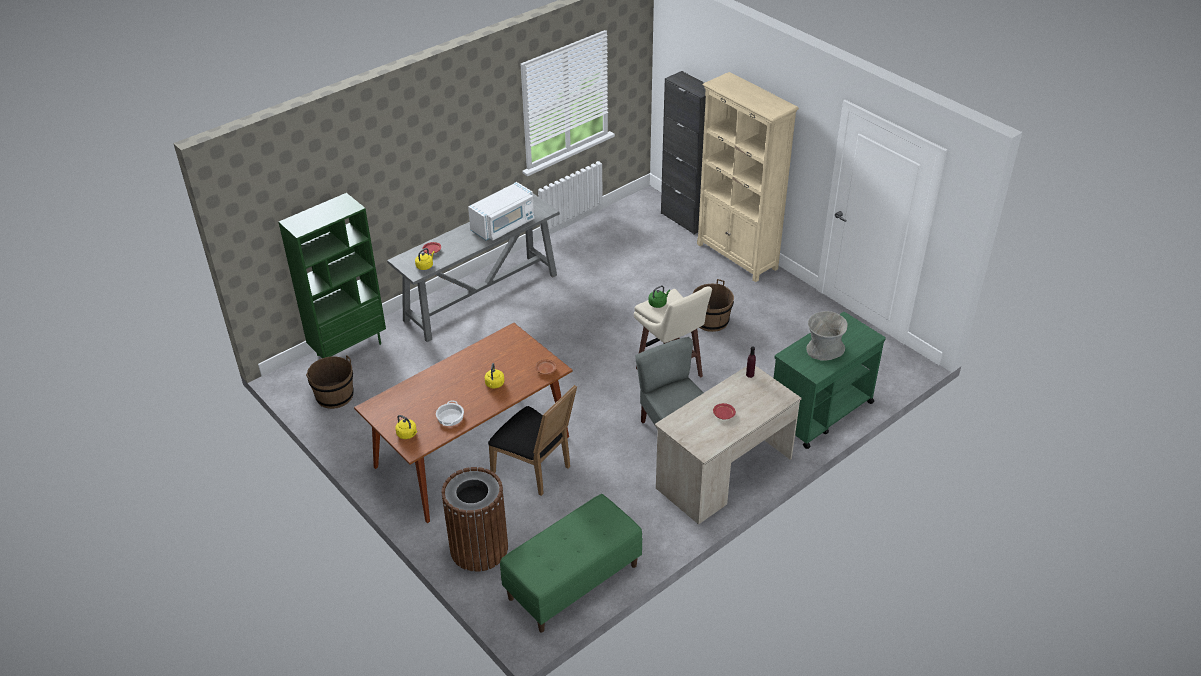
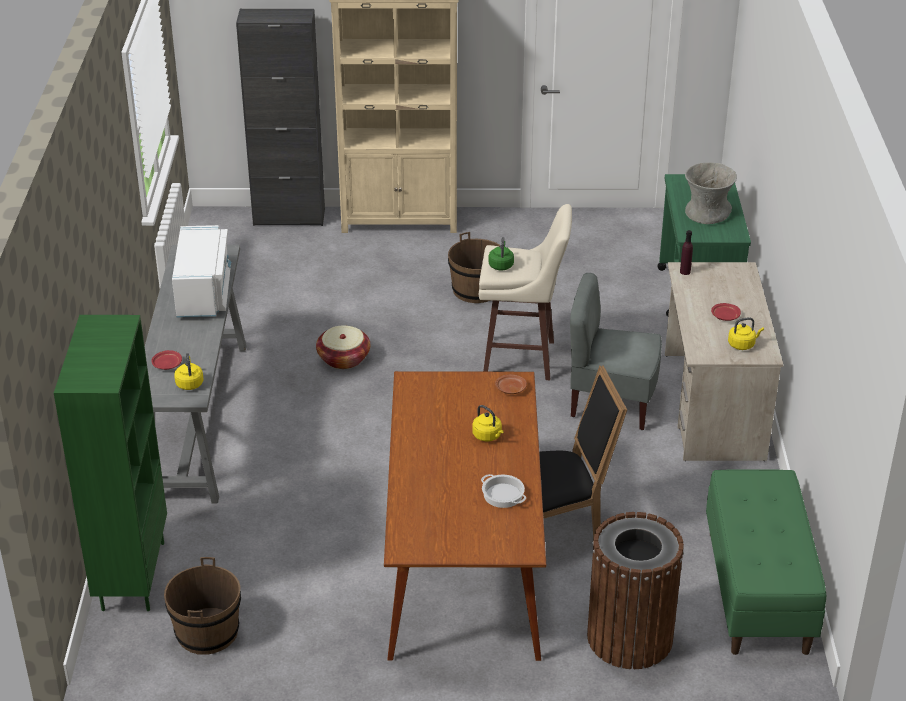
camera: 50 degrees left, 5 degrees down
yellow kettle [395,415,417,439] -> yellow kettle moved to [728,317,764,350]
none -> basket [316,325,370,369]

